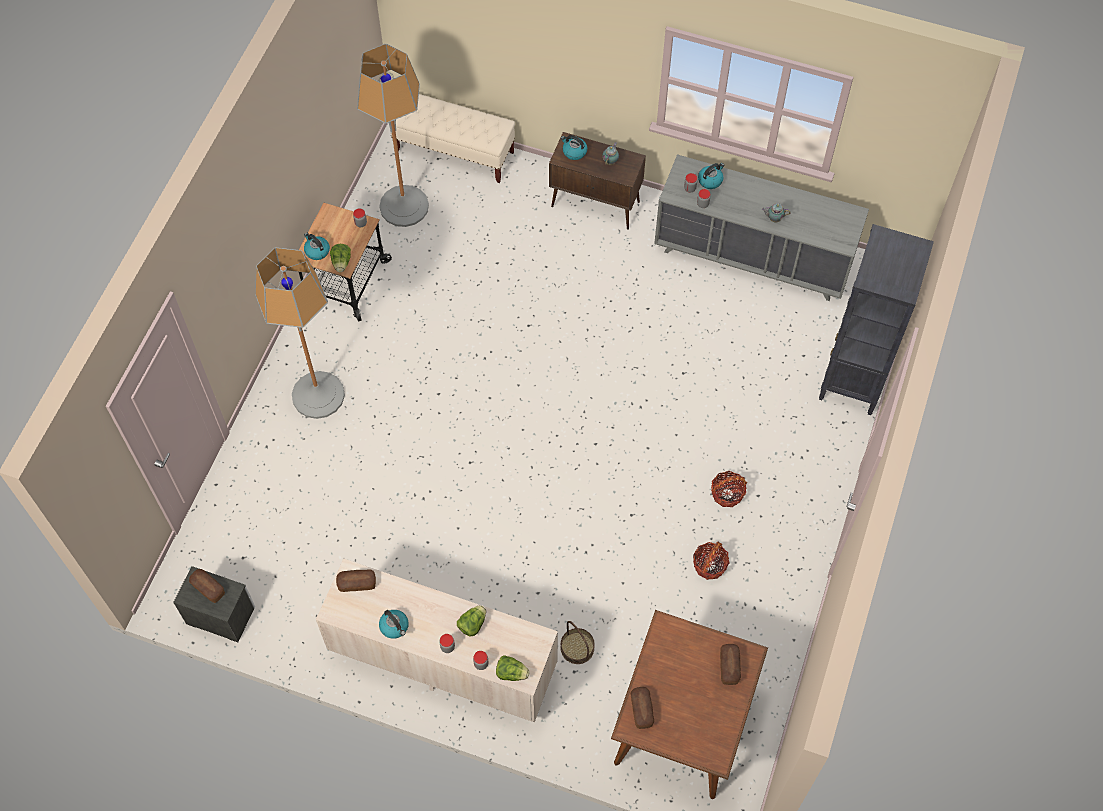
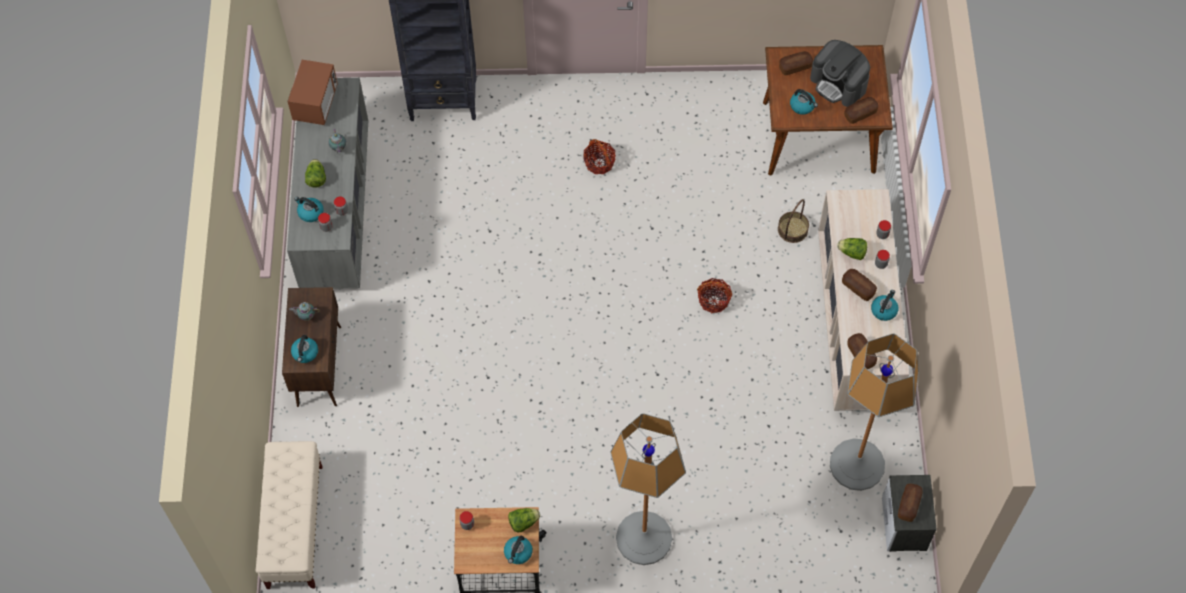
camera: 110 degrees left, 0 degrees up
floor lamp [357,44,429,227] -> floor lamp moved to [830,333,919,491]
lettuce [496,655,530,681] -> lettuce moved to [305,159,326,187]
basket [693,542,730,580] -> basket moved to [697,278,732,313]
none -> microwave [287,59,338,125]
none -> kettle [790,89,818,115]
none -> coffee machine [810,40,870,107]
none -> bread [842,269,877,301]

